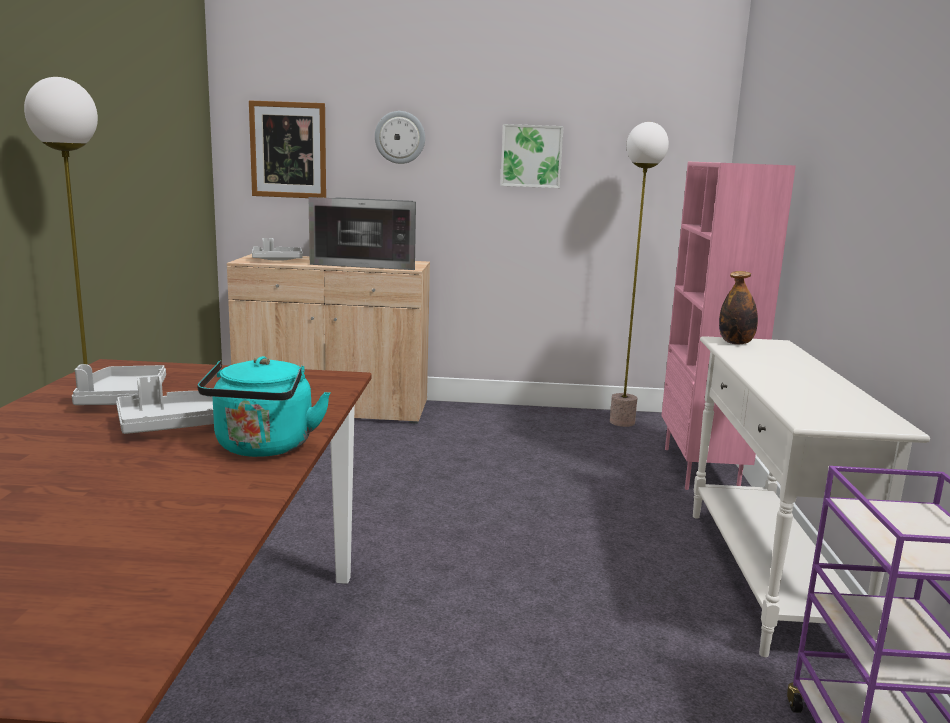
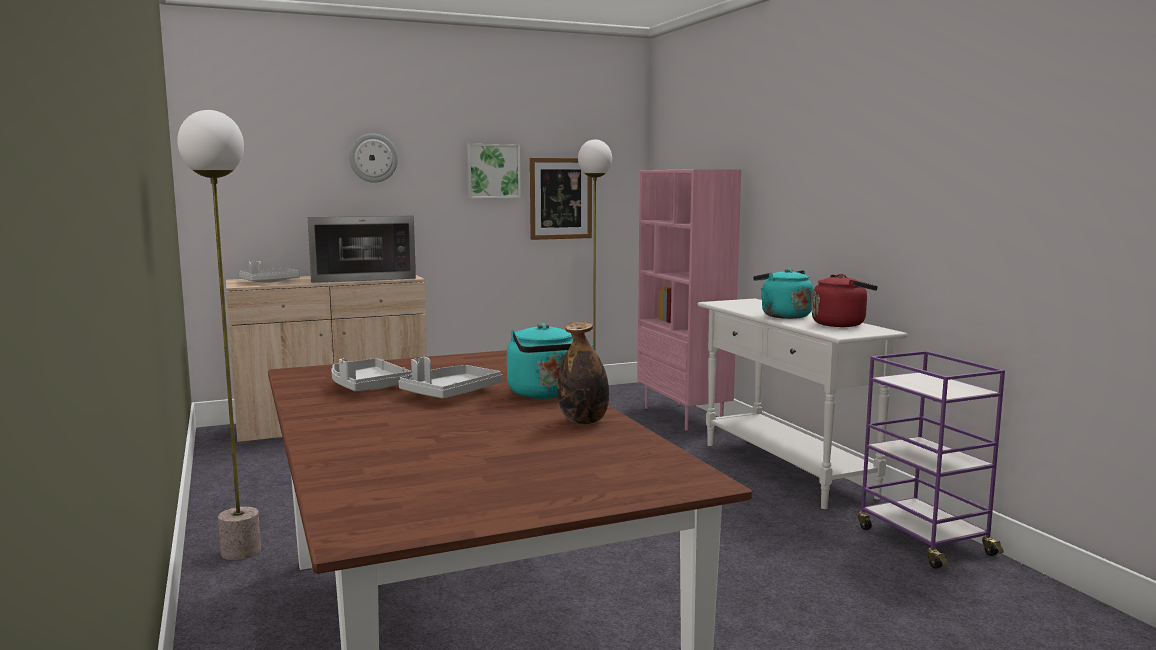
camera: 25 degrees left, 5 degrees down
picture [249,100,326,198] -> picture moved to [530,158,592,240]
bottle [719,271,758,345] -> bottle moved to [557,321,609,425]
none -> turquoise kettle [753,268,813,319]
none -> red kettle [812,274,878,327]

